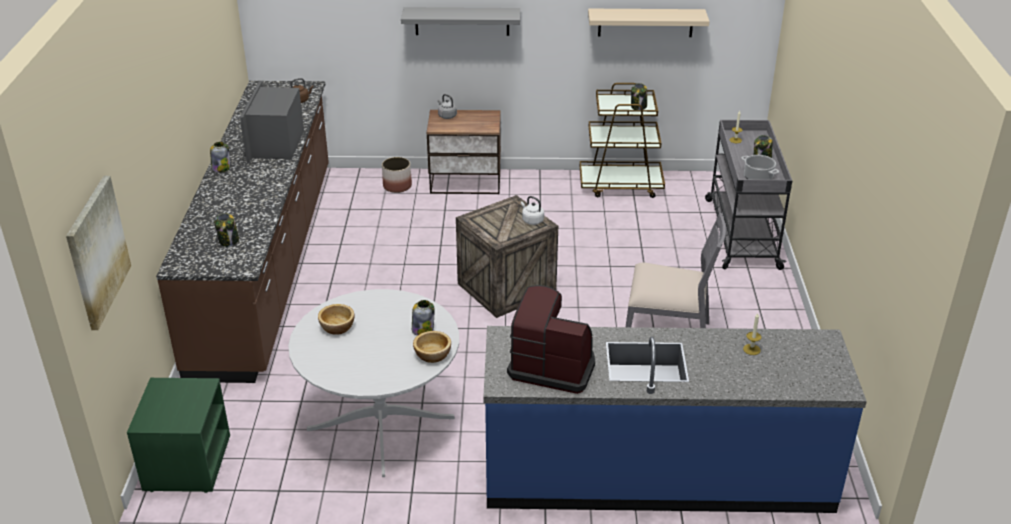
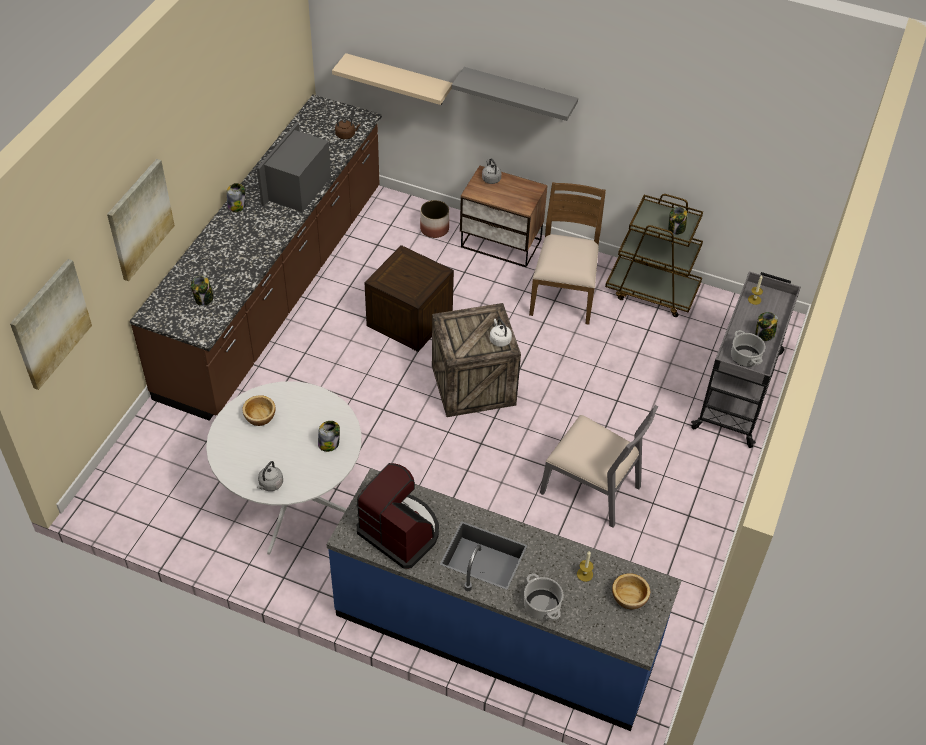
camera: 20 degrees right, 15 degrees up
green nightstand [127,378,230,493] -> none
bowl [413,331,451,363] -> bowl moved to [612,573,650,609]
beige shelf [588,9,710,37] -> beige shelf moved to [332,53,452,105]
none -> picture [107,159,175,281]
none -> grey kettle [257,461,283,491]
none -> crate [364,245,454,352]
none -> cooking pot [524,573,563,620]
none -> brown chair [529,182,606,325]

